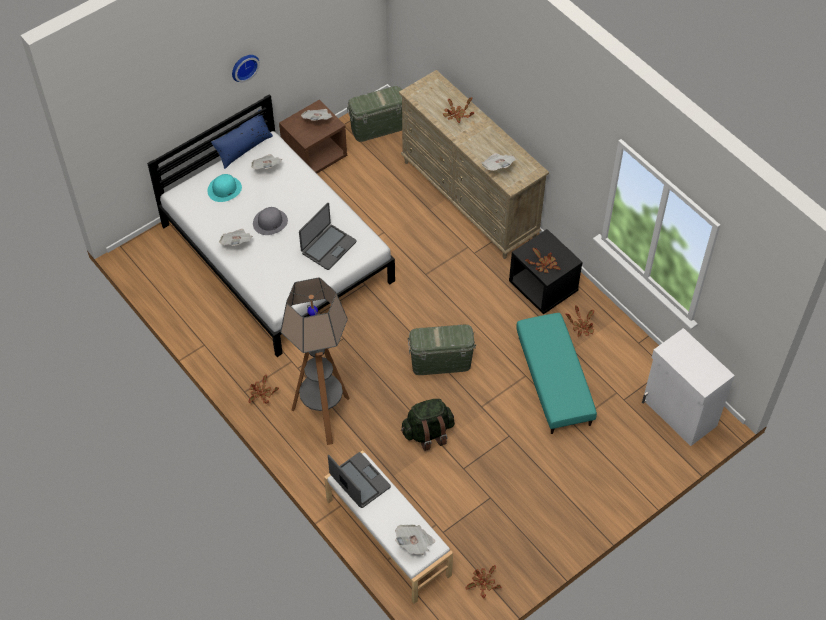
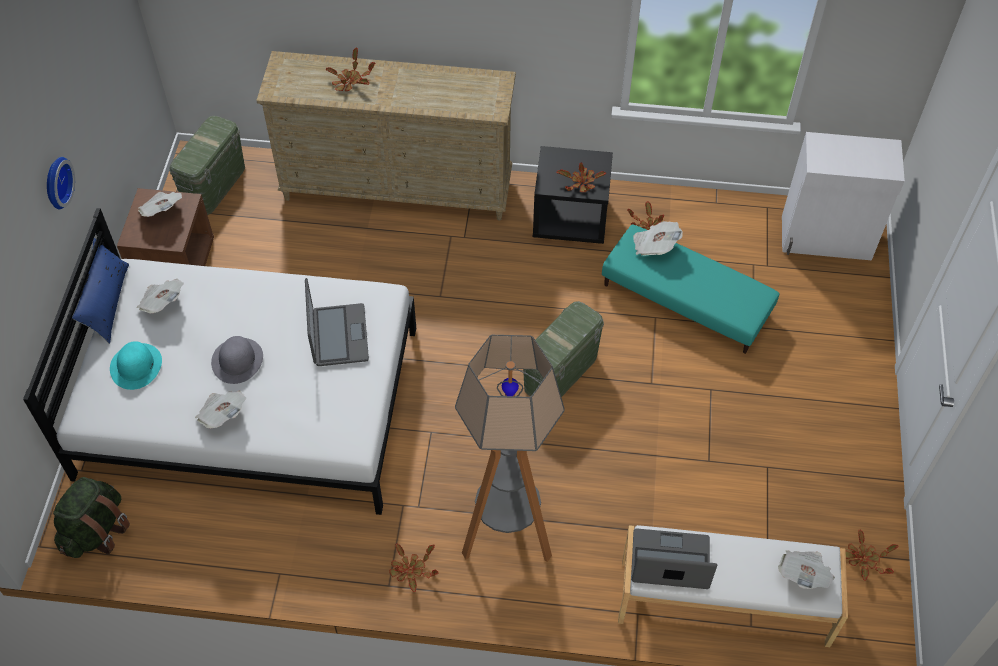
camera: 45 degrees left, 0 degrees up
green backpack [401,399,455,451] -> green backpack moved to [53,477,130,558]
newspaper [481,153,516,171] -> newspaper moved to [633,221,683,255]

